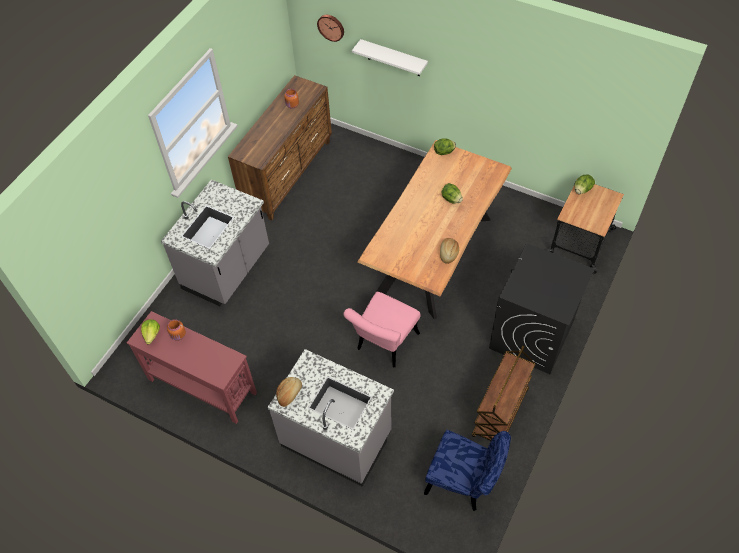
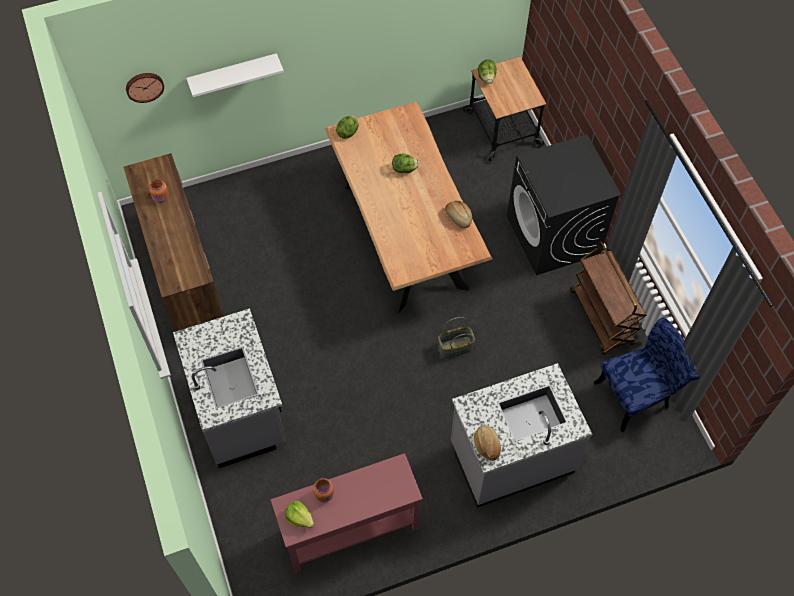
camera: 50 degrees left, 5 degrees up
pink chair [344,292,421,367] -> basket [438,317,475,358]

